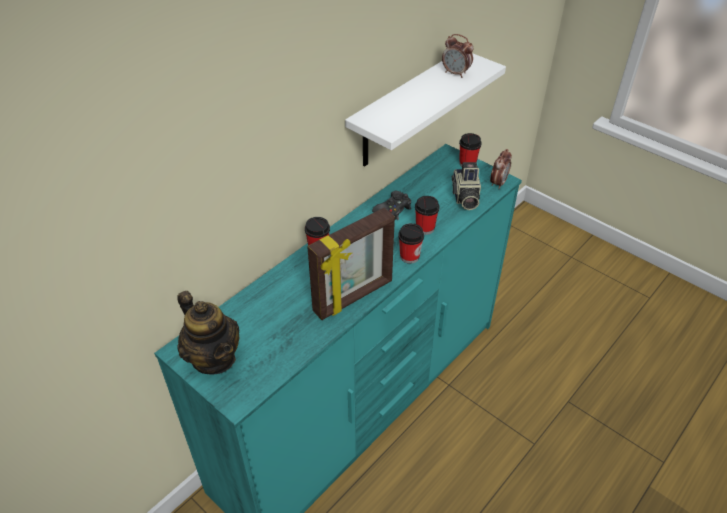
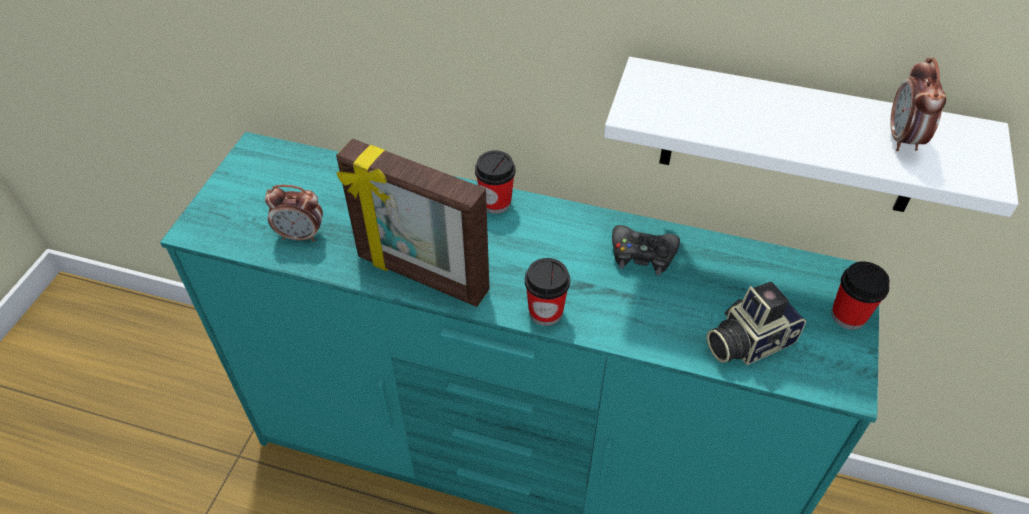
camera: 65 degrees right, 5 degrees up
teapot [177,291,240,375] -> none
cup [415,196,439,235] -> none
alarm clock [490,149,512,189] -> alarm clock moved to [265,185,323,242]

